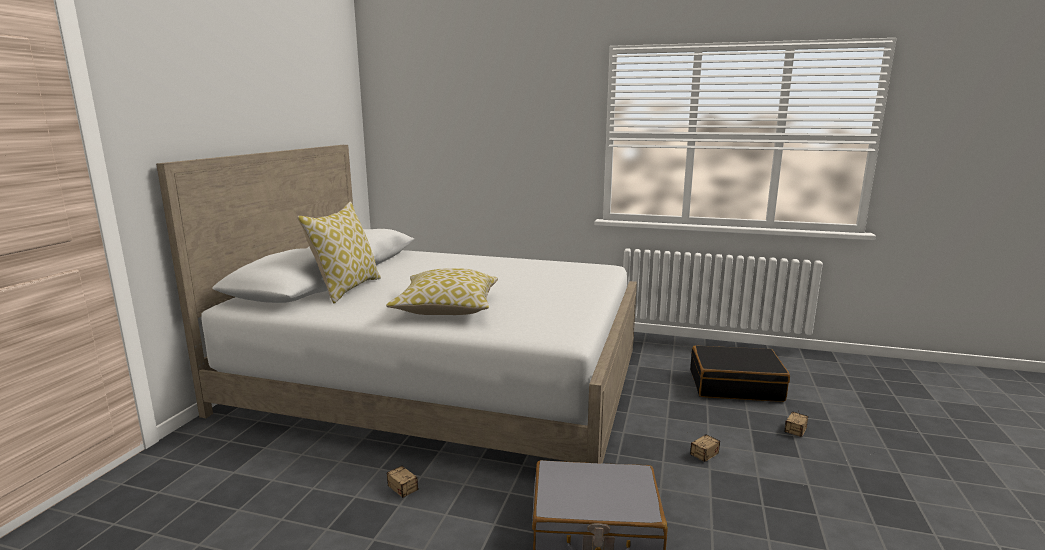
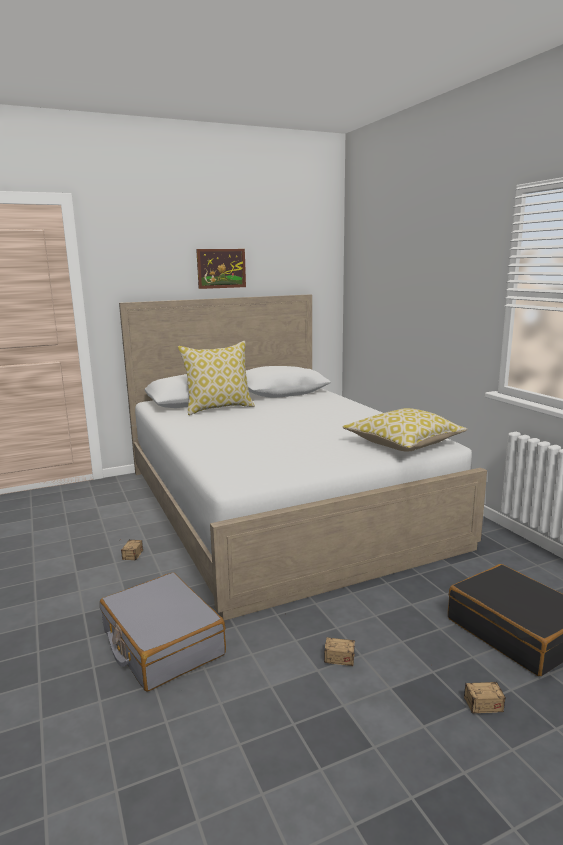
camera: 50 degrees right, 0 degrees up
pillow [386,268,498,315] -> pillow moved to [343,408,467,452]
none -> picture [196,249,246,289]

